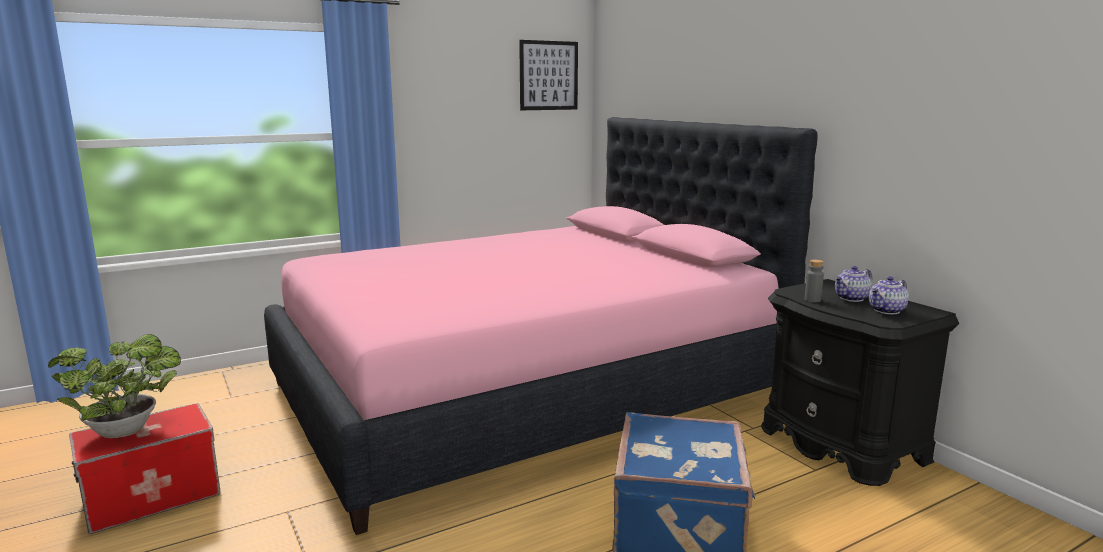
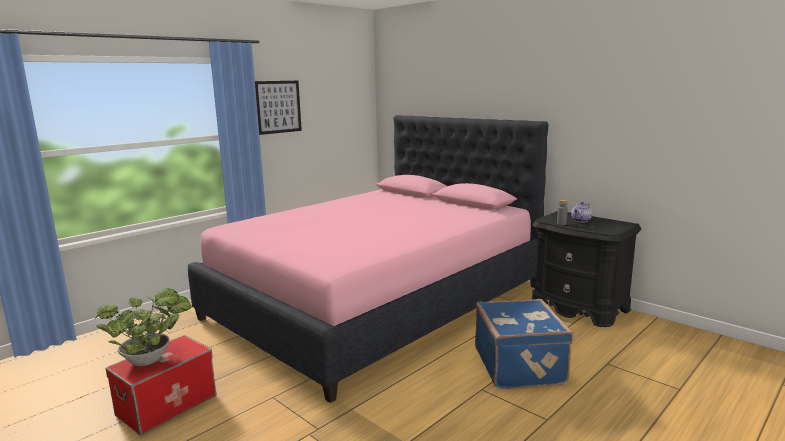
camera: 15 degrees left, 0 degrees up
picture [519,40,578,110] -> picture moved to [255,81,302,135]
teapot [869,276,909,314] -> none

